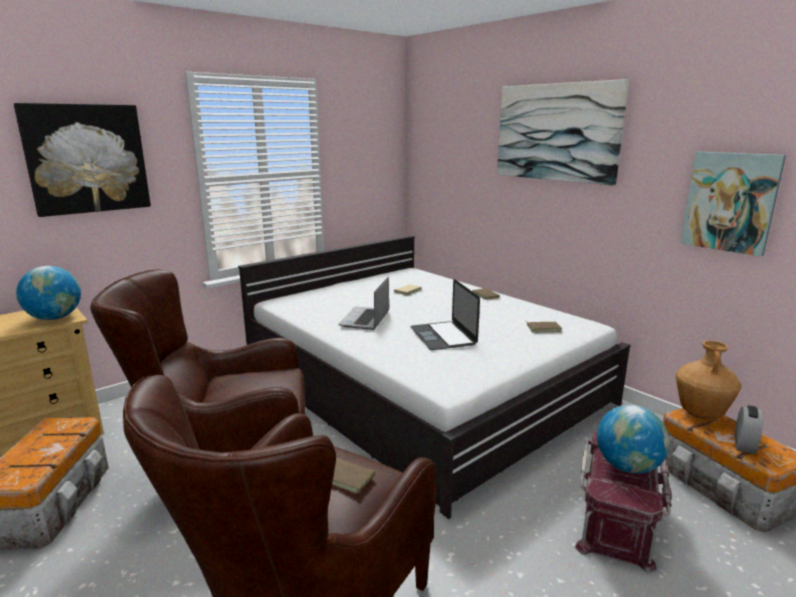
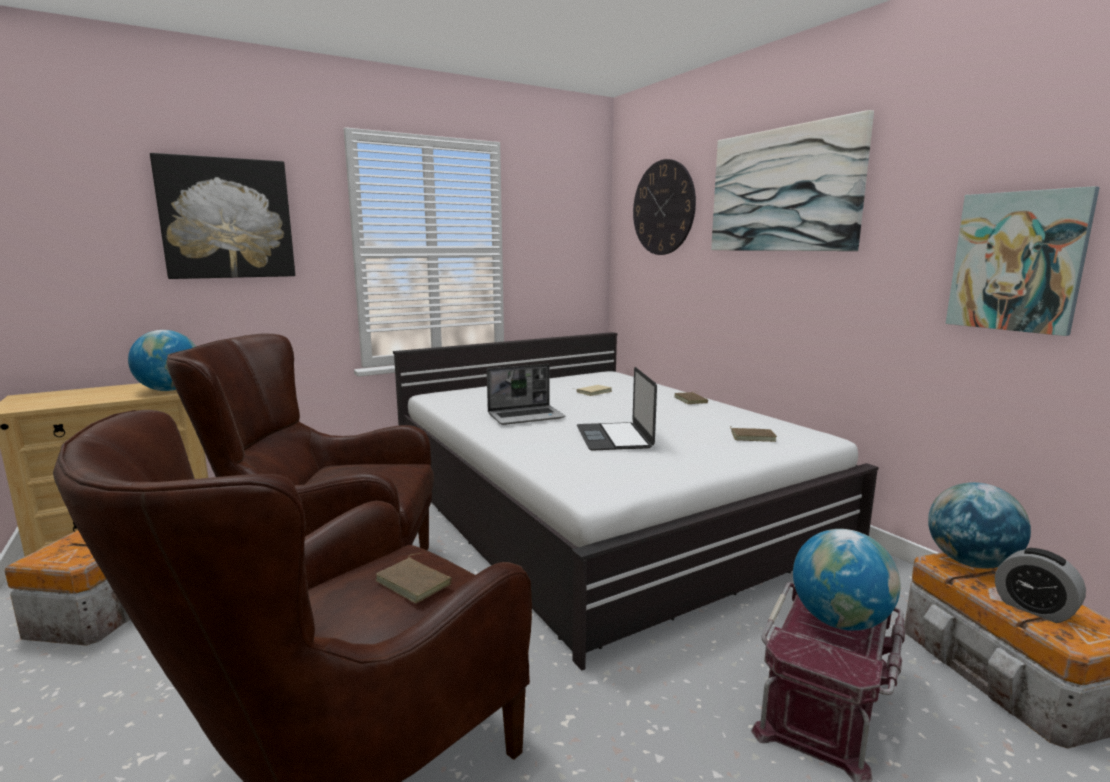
camera: 10 degrees right, 5 degrees down
laptop [338,277,389,330] -> laptop turned 135 degrees counterclockwise [487,364,566,425]
brown vase [676,341,742,420] -> globe [928,482,1031,569]
alarm clock [735,405,763,454] -> alarm clock turned 105 degrees clockwise [995,548,1086,623]
none -> wall clock [633,159,696,255]

